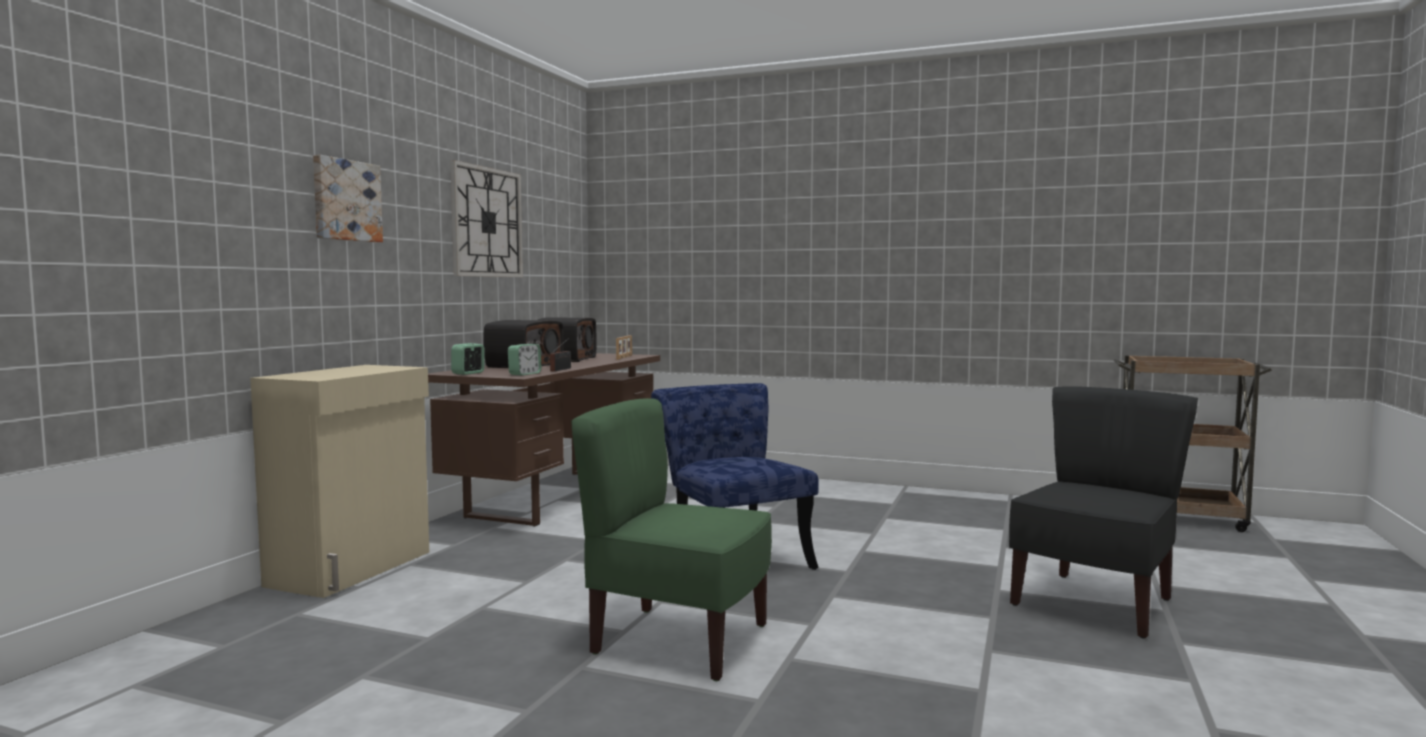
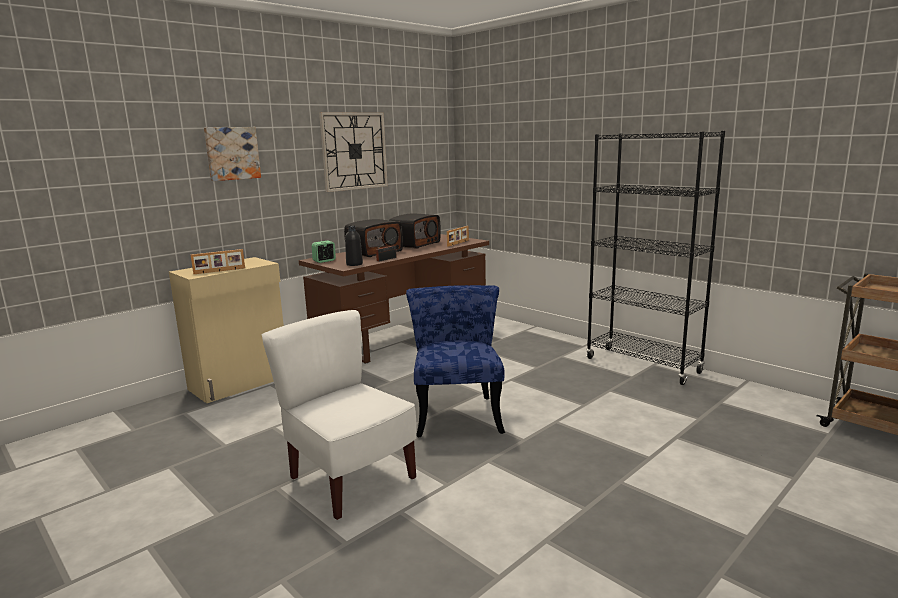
camera: 25 degrees right, 10 degrees up
alarm clock [508,344,541,375] -> black bottle [345,226,363,266]
green chair [571,398,772,681] -> white chair [262,310,417,520]
black chair [1009,387,1198,639] -> none
none -> picture frame [191,249,245,274]
none -> black bookcase [586,131,725,385]

